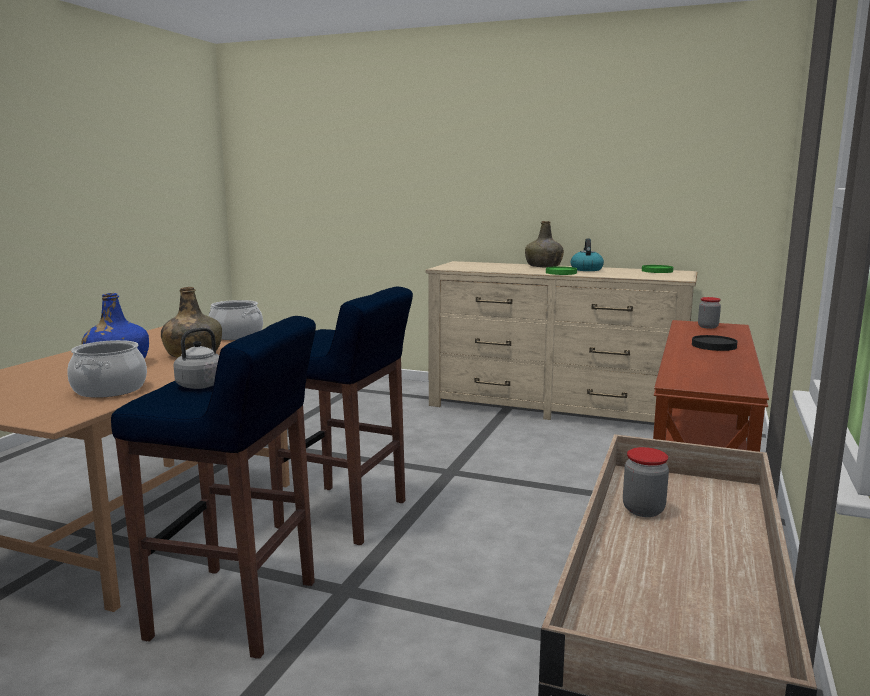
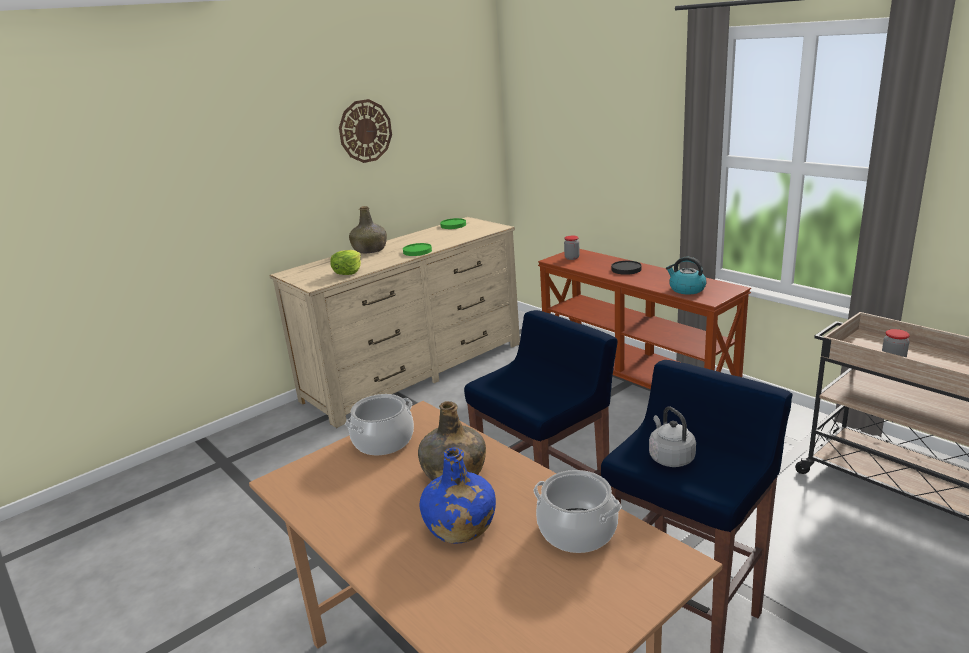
camera: 60 degrees left, 10 degrees up
kettle [571,239,604,271] -> kettle moved to [666,257,707,294]
none -> lettuce [330,250,361,275]
none -> wall clock [339,99,392,163]

